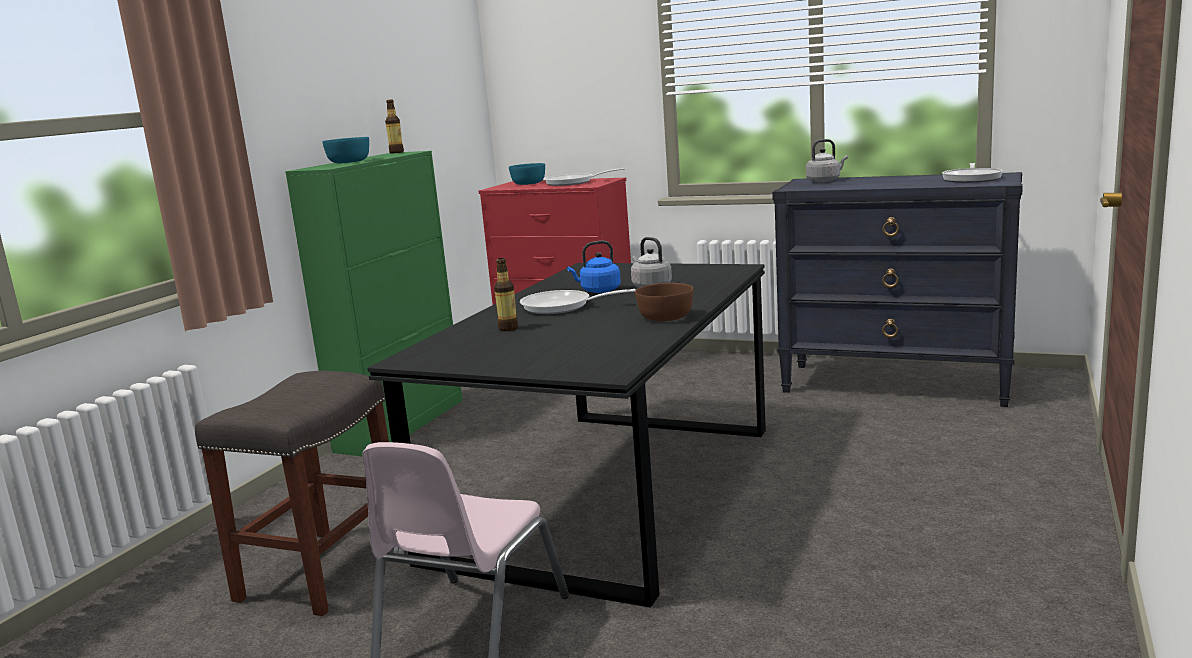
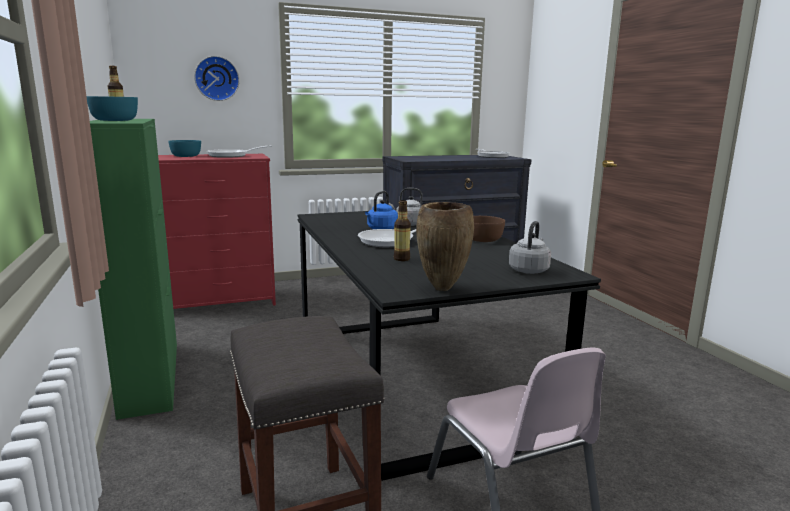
camera: 45 degrees left, 0 degrees up
grey kettle [806,139,848,182] -> grey kettle moved to [509,221,551,274]
none -> wall clock [194,56,239,101]
none -> brown vase [416,202,474,291]

